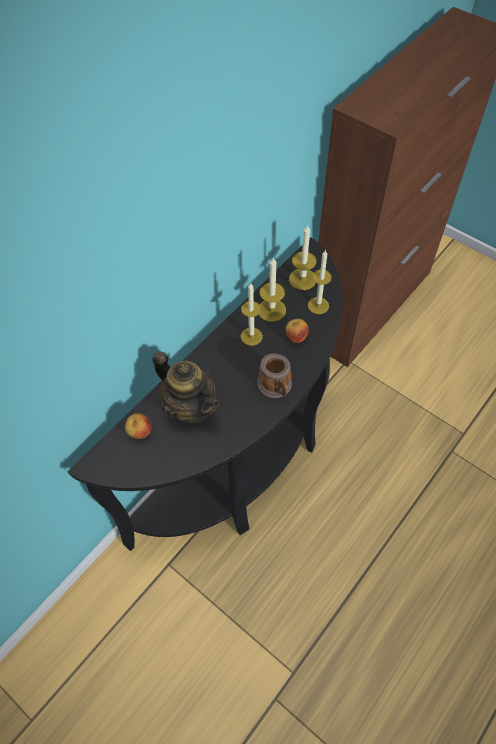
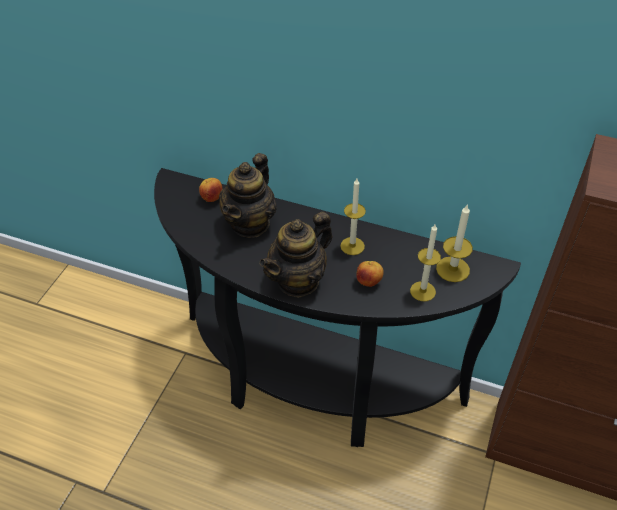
camera: 70 degrees right, 10 degrees down
mug [257,353,292,398] -> teapot [259,212,333,298]
candle [259,258,286,322] -> none

